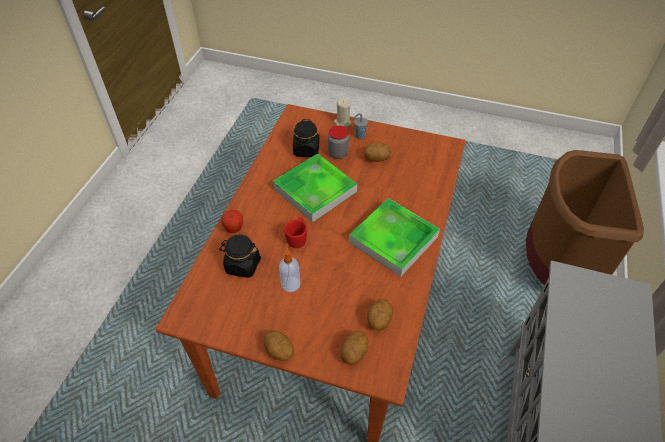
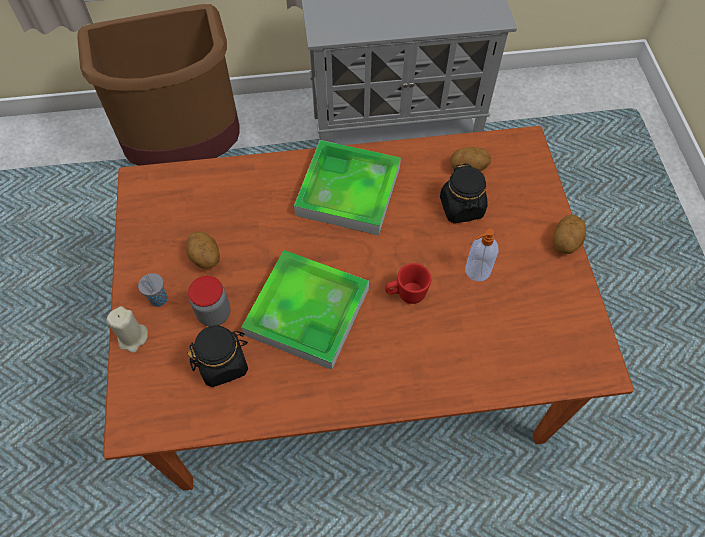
camera: 115 degrees left, 10 degrees up
black jar [219,234,261,278] -> black jar moved to [440,163,488,223]
apple [221,210,243,233] -> none
potato [341,331,368,365] -> none

